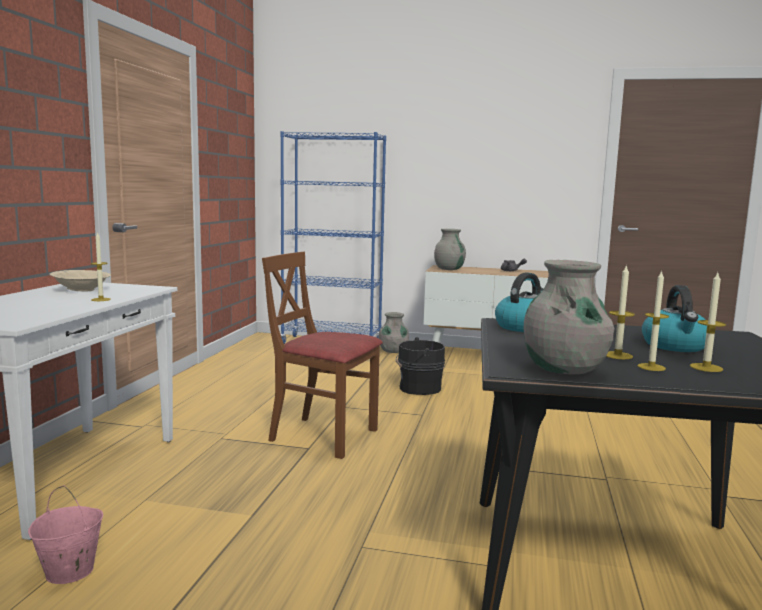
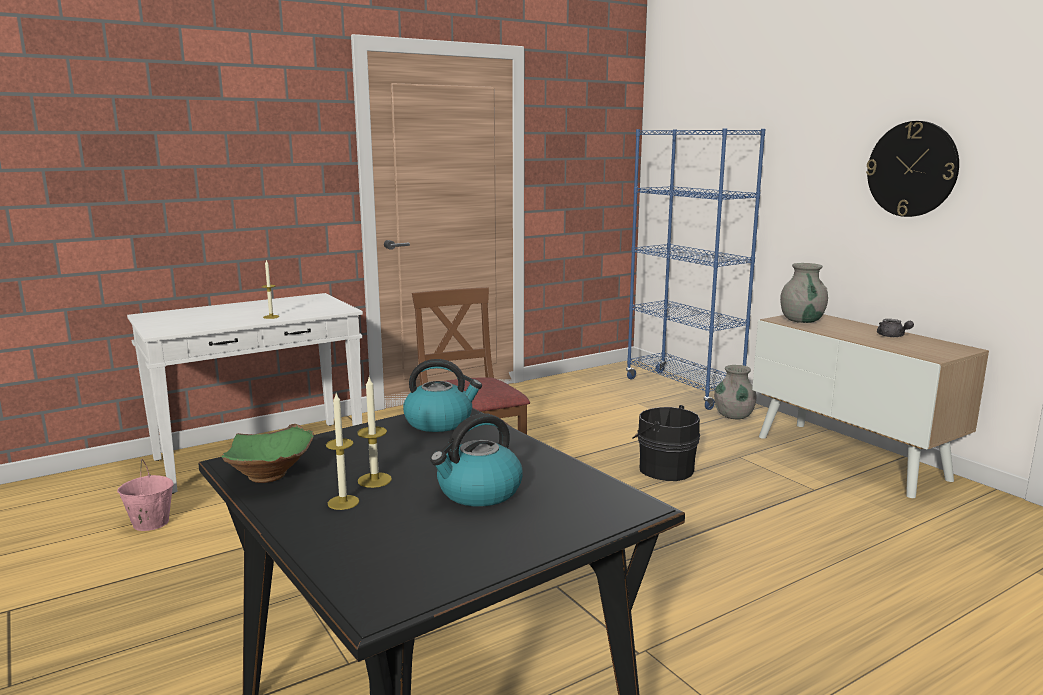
camera: 45 degrees right, 5 degrees up
beige bowl [50,270,111,291] -> none
grey vase [524,260,614,374] -> green bowl [222,424,314,483]
candle [690,273,726,372] -> none
none -> wall clock [866,121,959,217]

